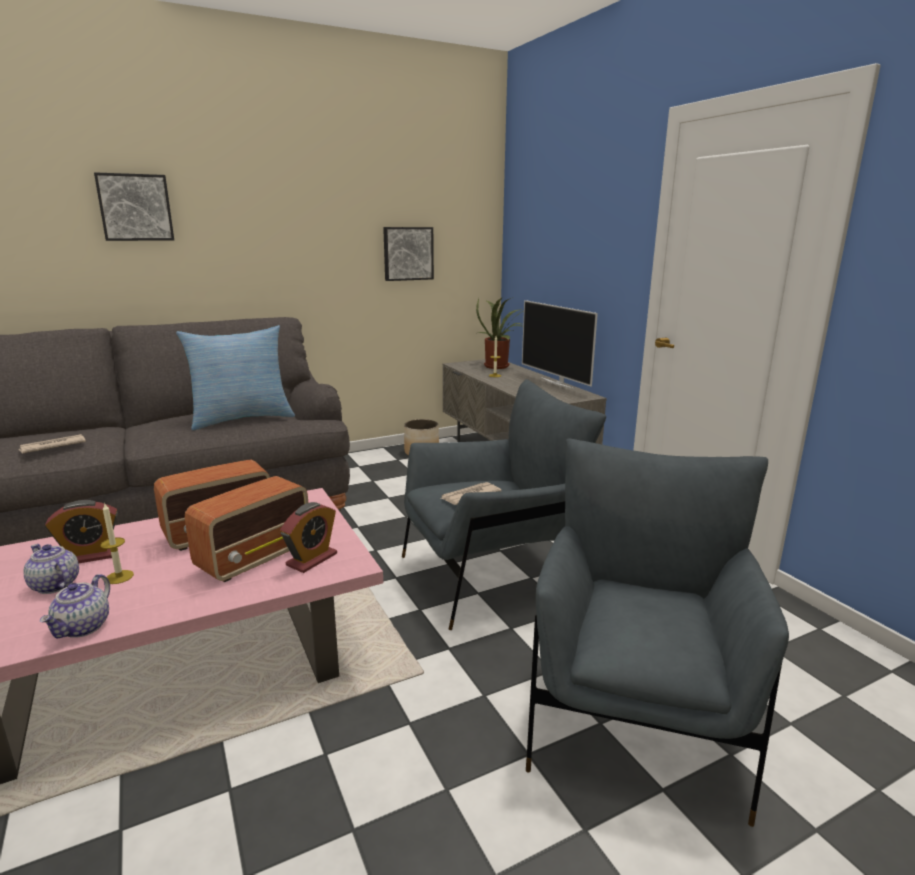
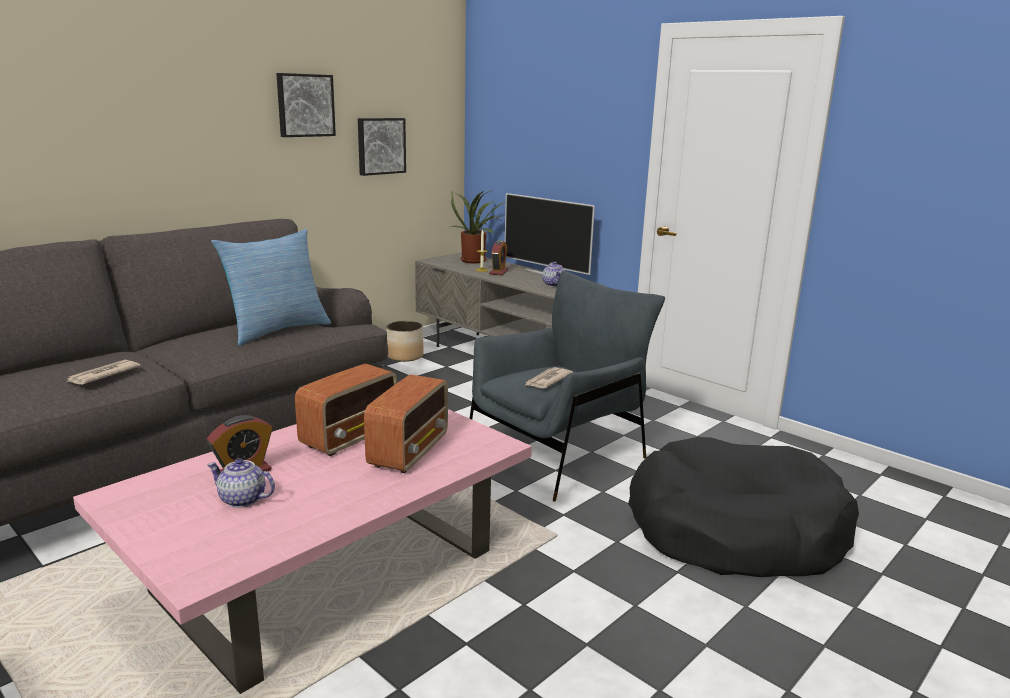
camera: 20 degrees left, 0 degrees up
teapot [40,574,110,639] -> teapot moved to [542,262,565,287]
picture [94,172,174,241] -> picture moved to [276,73,336,137]
candle [100,502,134,584] -> none
alarm clock [280,502,337,573] -> alarm clock moved to [489,240,509,275]
grey armchair [526,438,789,827] -> black dog bed [628,437,859,577]

